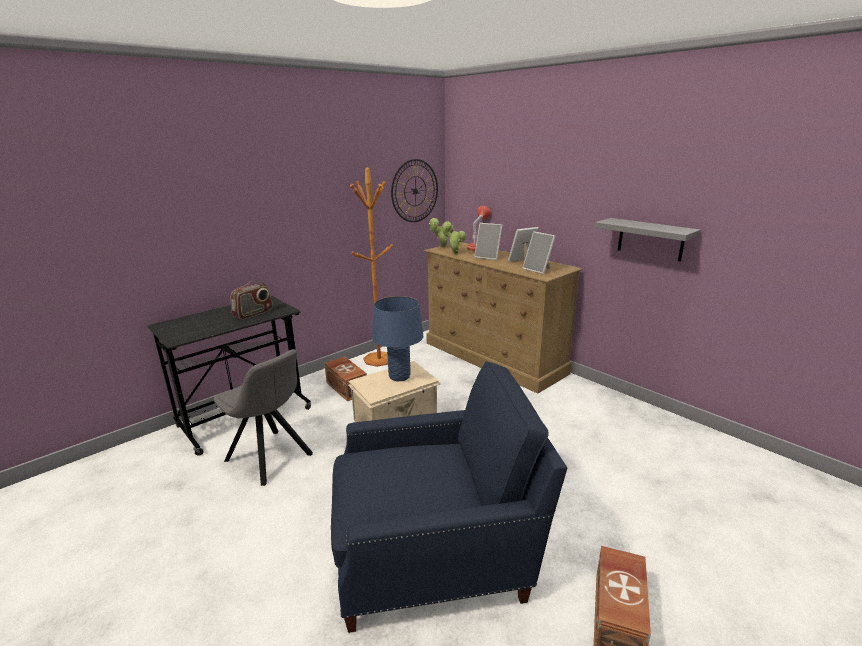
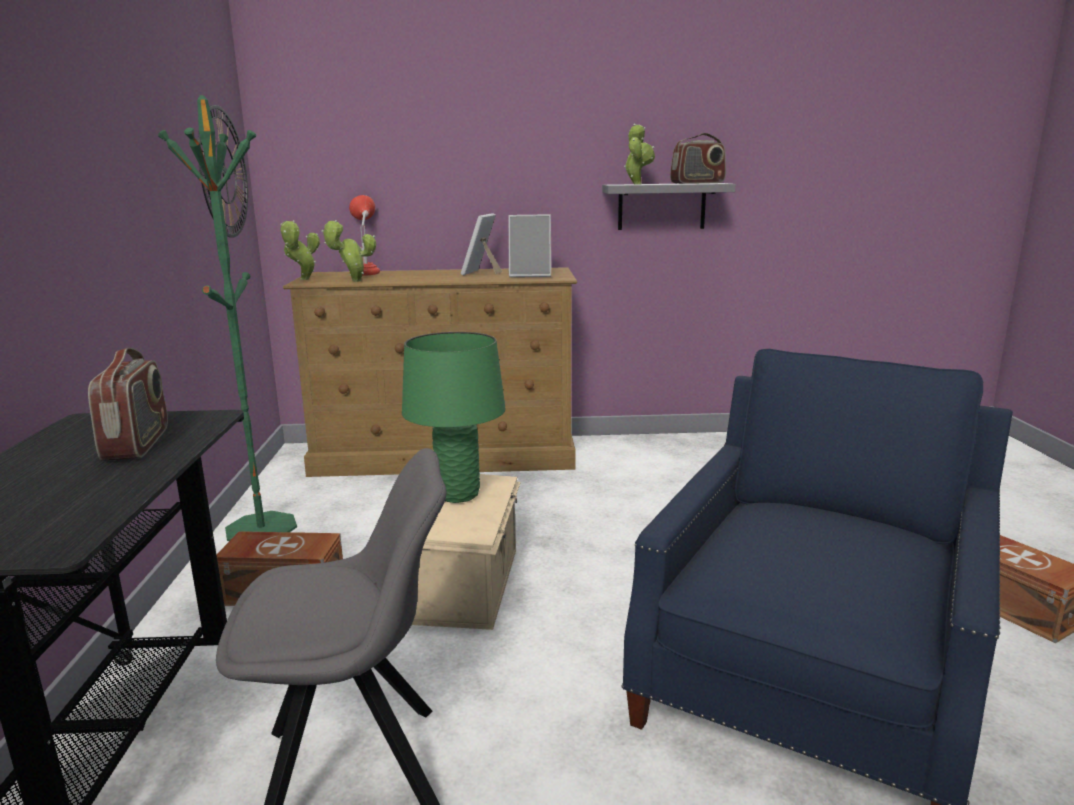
camera: 50 degrees left, 5 degrees down
orange clothes rack [350,167,394,367] -> green clothes rack [158,95,297,541]
blue table lamp [372,296,423,382] -> green table lamp [402,332,506,503]
picture frame [474,223,502,260] -> none
none -> potted plant [624,124,655,185]
none -> radio [670,133,726,184]

